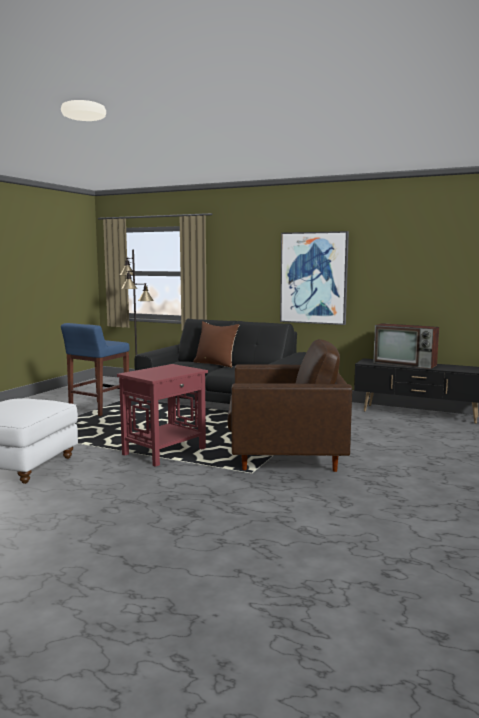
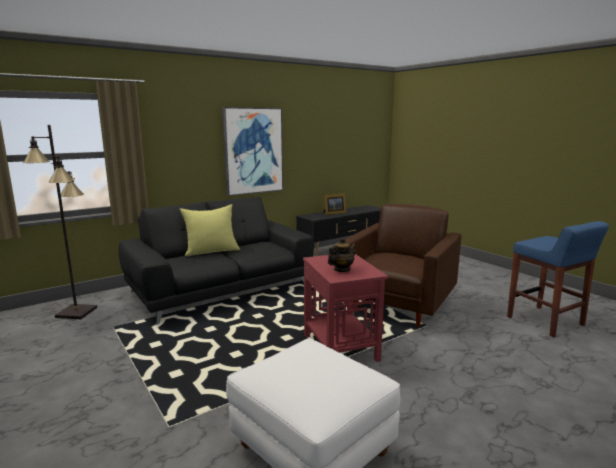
camera: 60 degrees left, 5 degrees up
blue stool [61,323,130,416] -> blue stool moved to [507,221,609,337]
brown pillow [193,321,240,368] -> yellow pillow [179,204,240,256]
television [373,323,439,369] -> picture frame [324,193,346,215]
none -> teapot [328,237,357,272]

